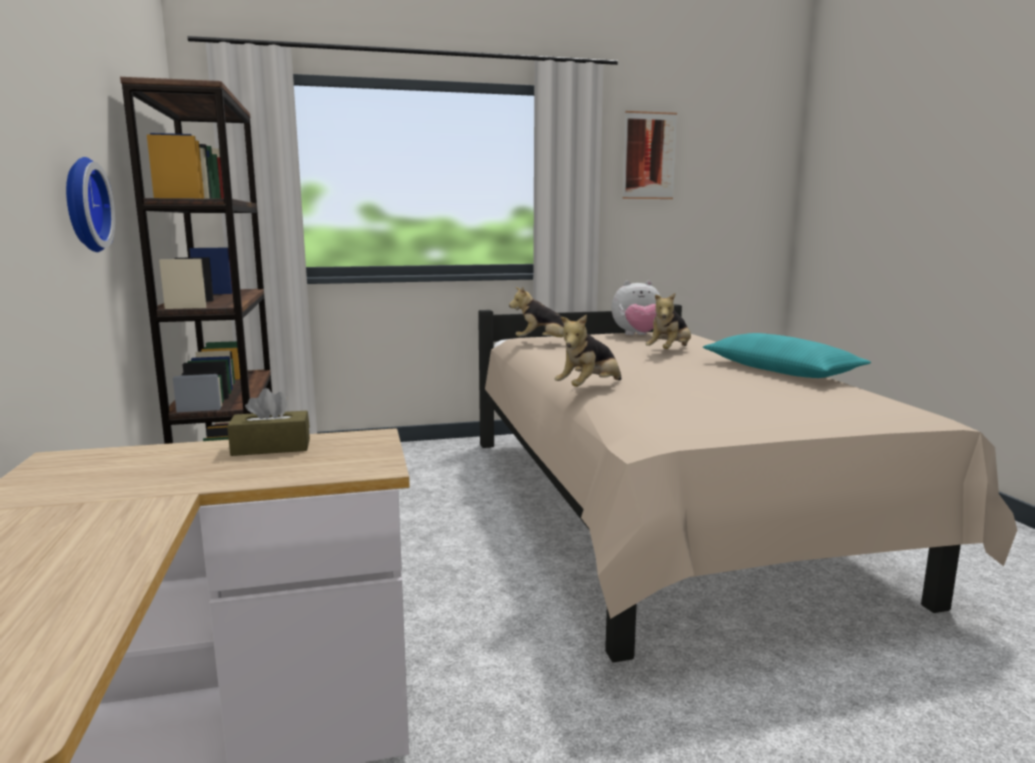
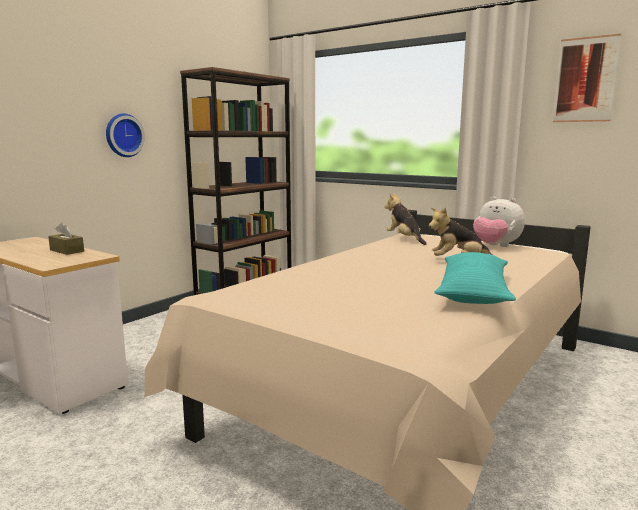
camera: 50 degrees right, 0 degrees up
plush toy [555,314,621,387] -> none

